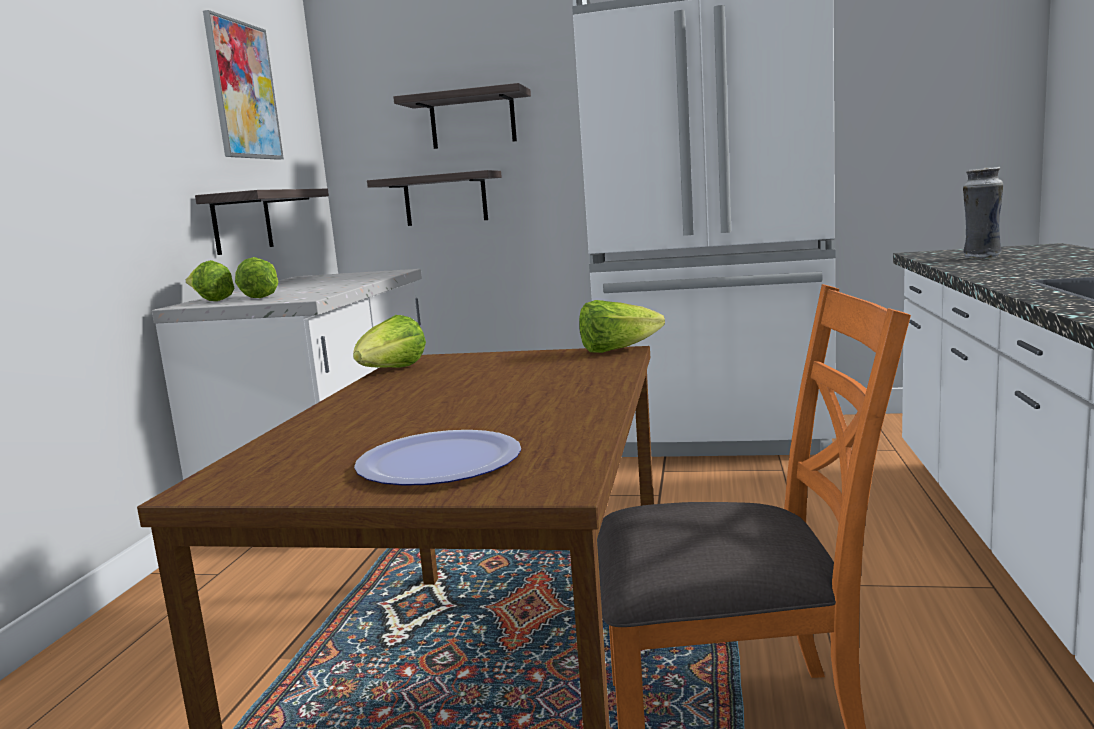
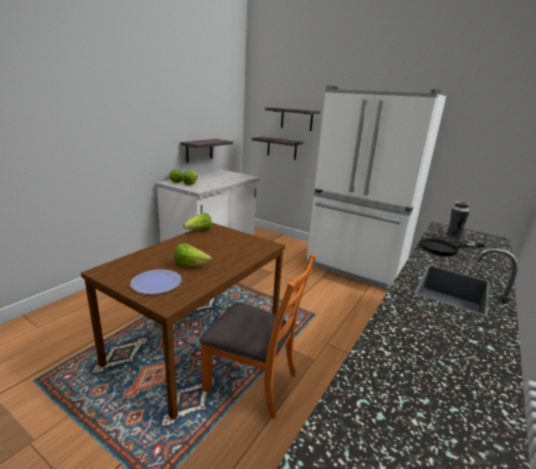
camera: 20 degrees right, 10 degrees up
picture [203,10,284,160] -> none
lettuce [579,300,665,353] -> lettuce moved to [174,243,212,266]
none -> black frying pan [420,238,485,256]

